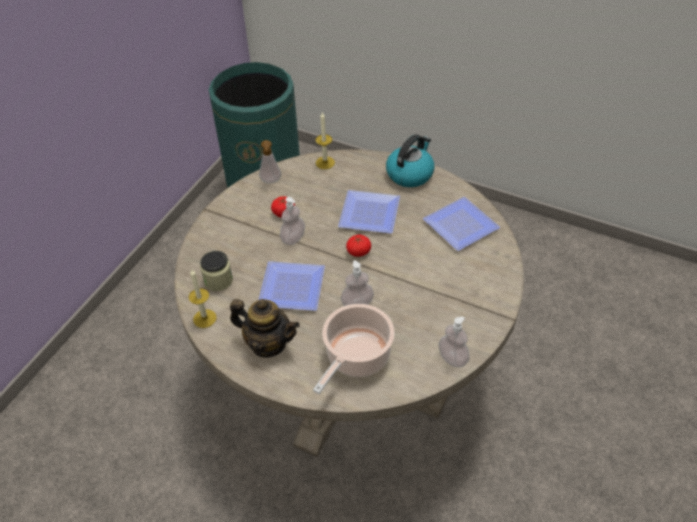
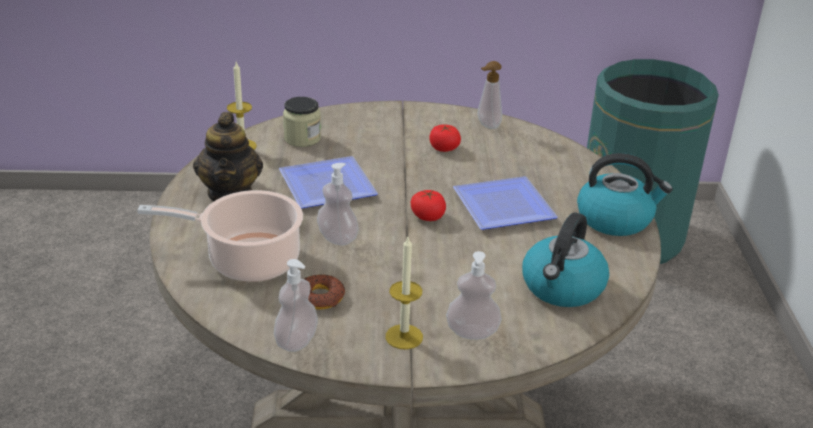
camera: 60 degrees right, 15 degrees down
soap dispenser [280,197,305,245] -> soap dispenser moved to [446,251,502,340]
candle [316,112,335,169] -> candle moved to [385,237,423,350]
plate [423,197,500,251] -> kettle [522,212,609,307]
none -> donut [304,274,345,310]

